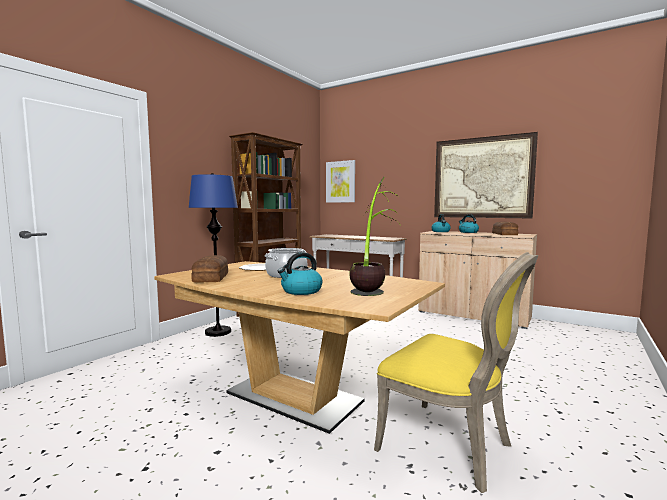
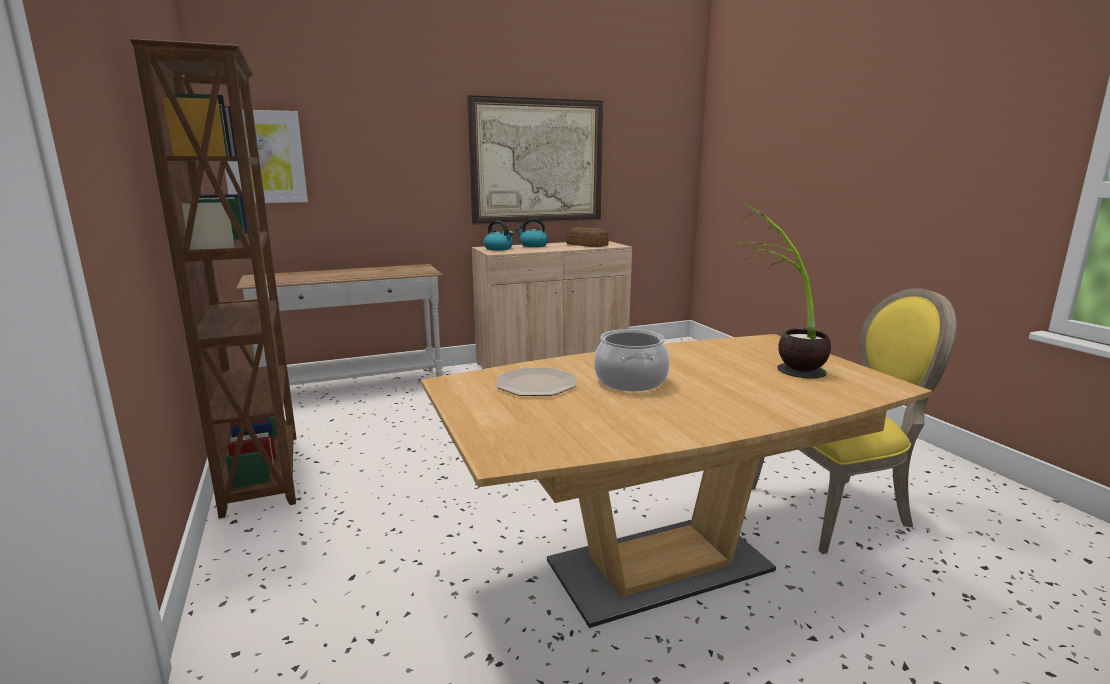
camera: 55 degrees left, 10 degrees up
blue floor lamp [188,173,238,337] -> none
bread [191,255,228,283] -> none
kettle [278,252,322,295] -> none

